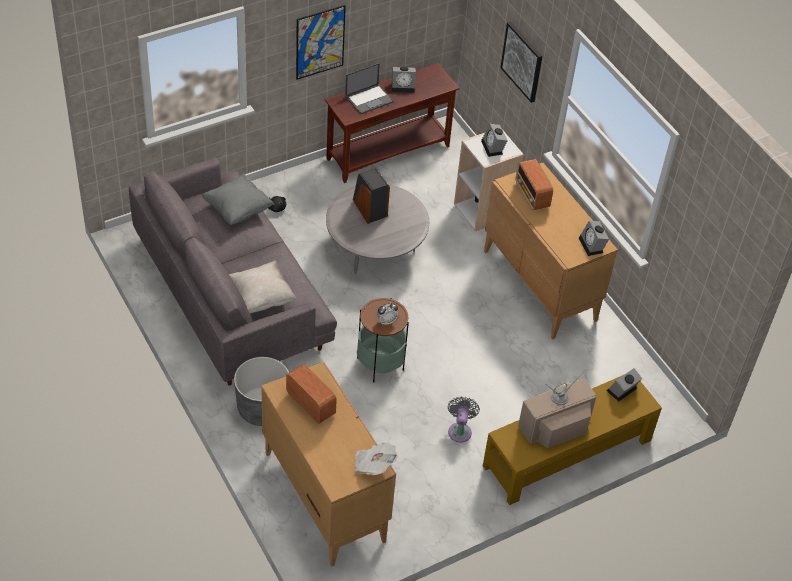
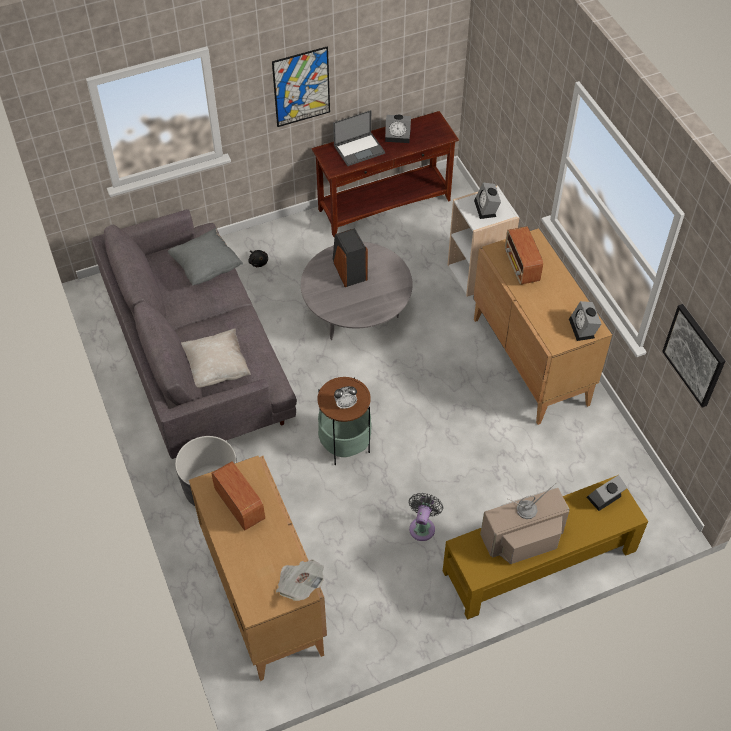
camera: 10 degrees right, 5 degrees up
picture [501,21,542,103] -> picture moved to [662,304,725,408]

